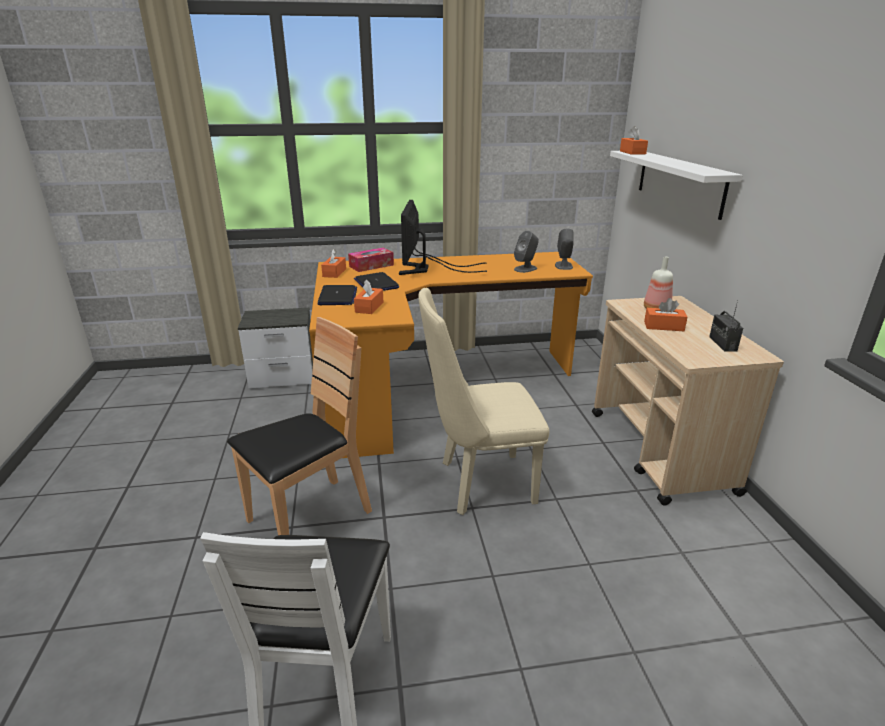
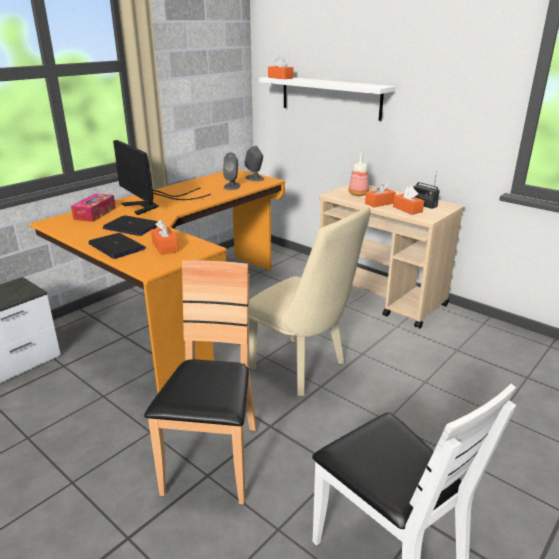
camera: 40 degrees left, 0 degrees up
orange tissue box [321,249,346,278] -> orange tissue box moved to [393,186,424,215]
beige chair [418,288,549,515] -> beige chair turned 90 degrees counterclockwise [249,207,371,396]

